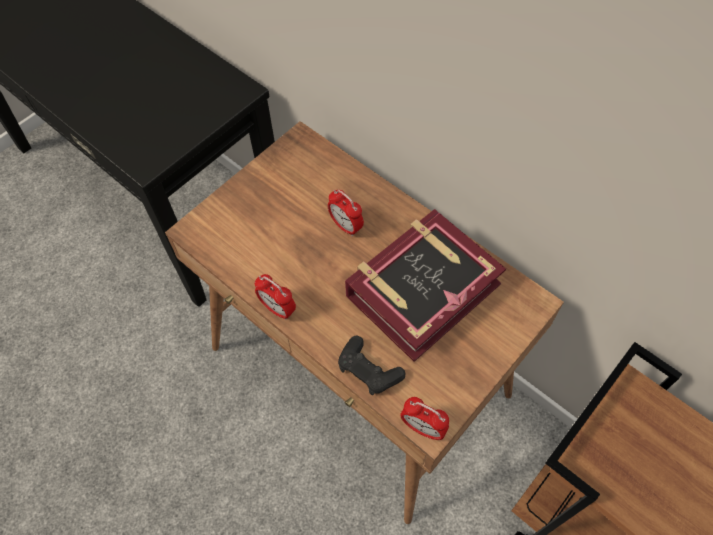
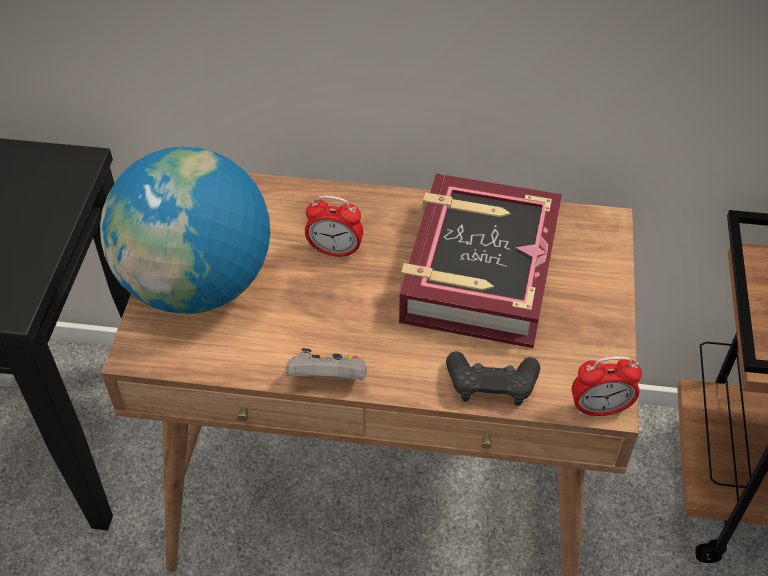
camera: 35 degrees left, 10 degrees down
alarm clock [255,274,296,320] -> grey game controller [286,348,367,381]
none -> globe [100,146,270,314]

